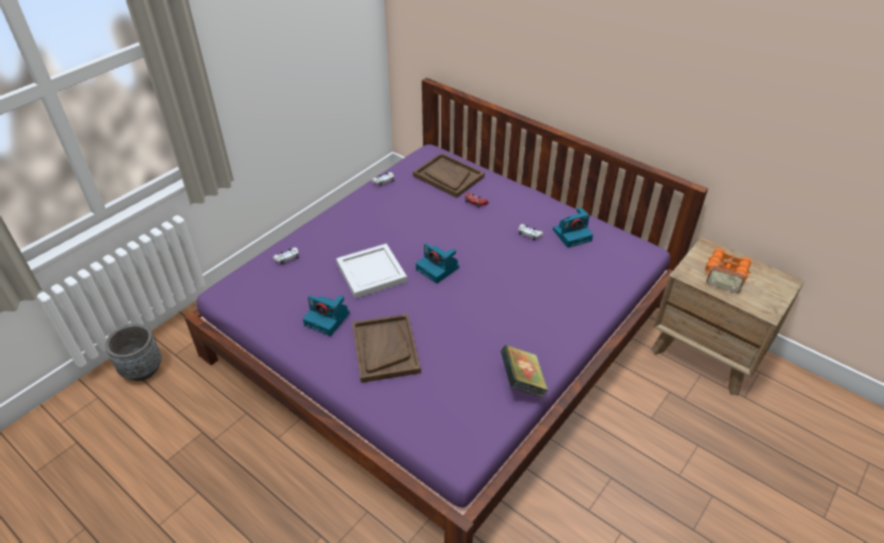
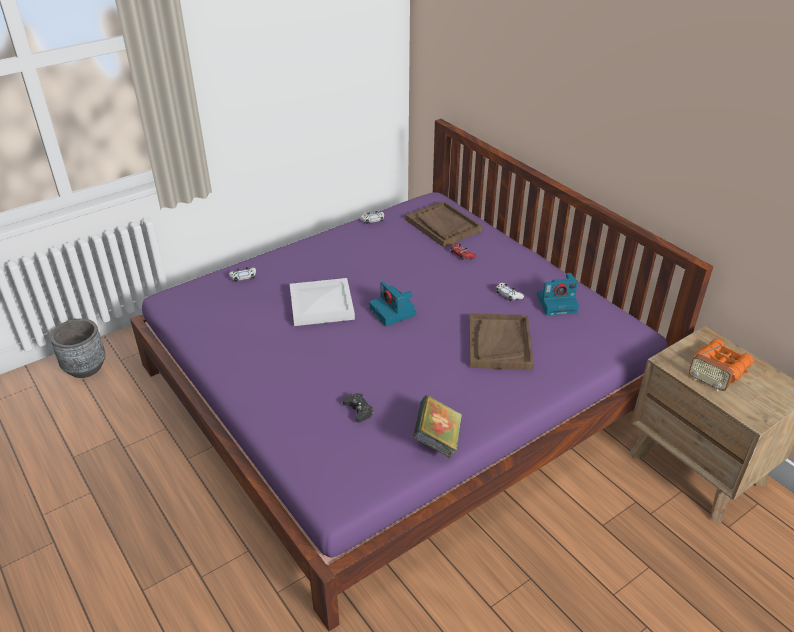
camera: 15 degrees right, 5 degrees down
camera [303,295,350,336] -> none
brown tray [352,314,421,383] -> brown tray moved to [469,313,534,370]
none -> black game controller [343,393,373,423]

